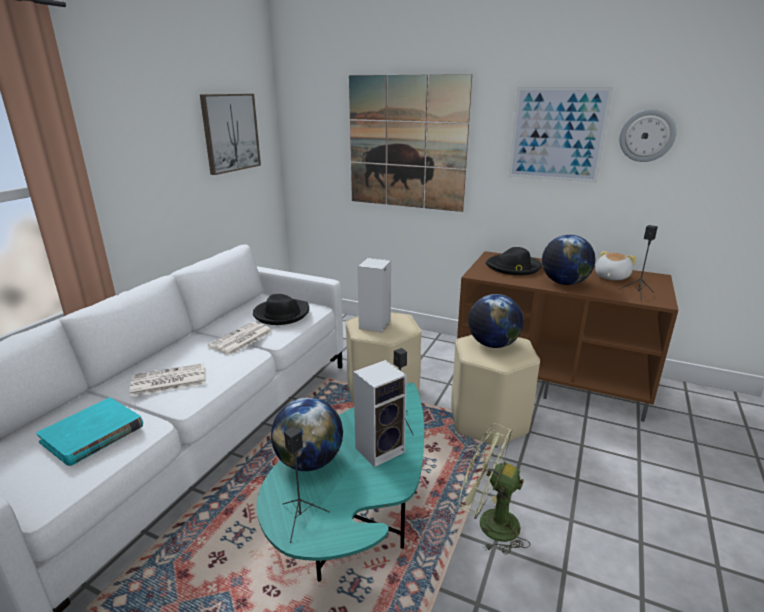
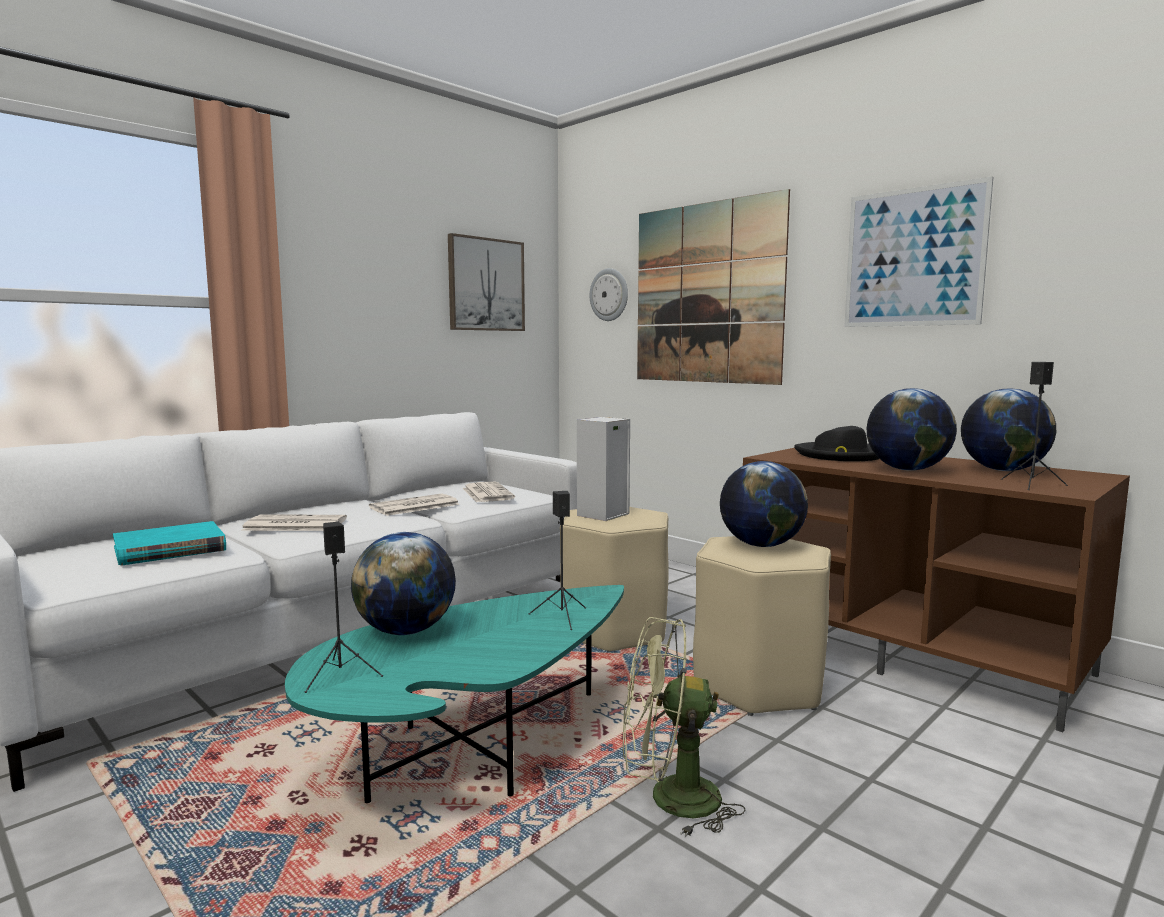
camera: 20 degrees right, 15 degrees down
black hat [253,294,309,325] -> newspaper [462,482,515,502]
speaker [353,360,407,467] -> none
green fan [459,423,530,555] -> green fan turned 45 degrees counterclockwise [623,617,745,837]
plush toy [595,251,636,280] -> globe [961,388,1056,471]
wall clock [619,109,677,162] -> wall clock moved to [590,268,628,321]

